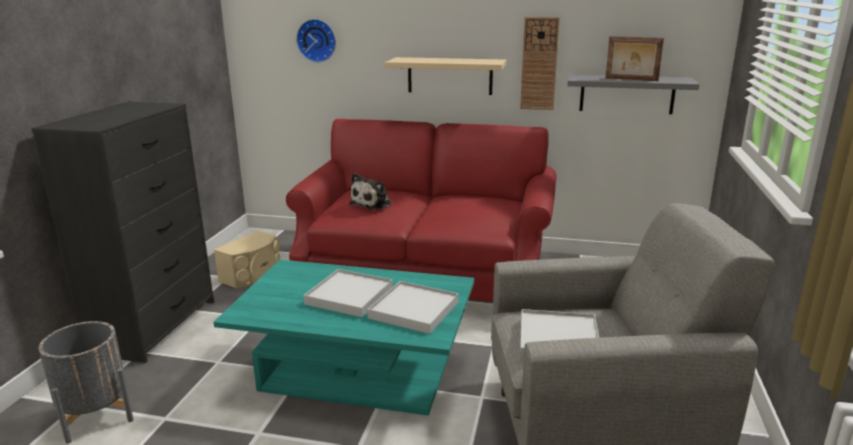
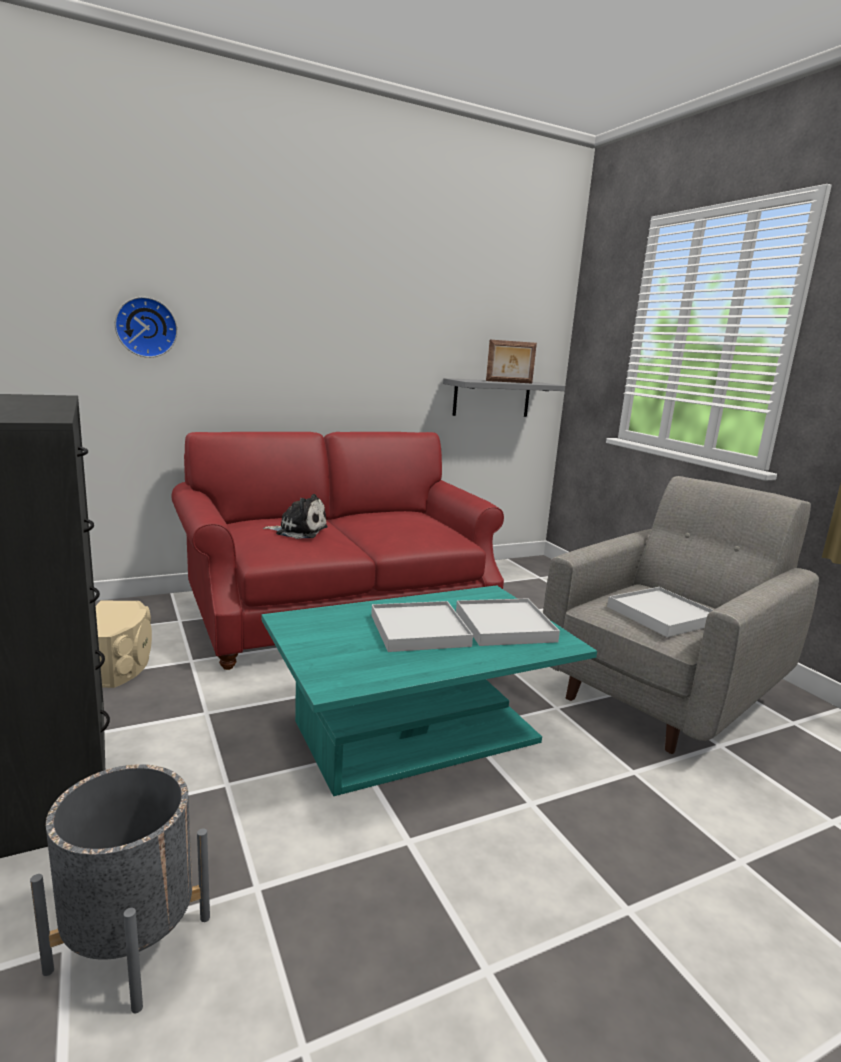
camera: 40 degrees left, 5 degrees down
plush toy [349,173,392,210] -> plush toy turned 75 degrees counterclockwise [263,494,328,539]
beige shelf [385,57,506,95] -> none
wall clock [520,17,560,110] -> none

